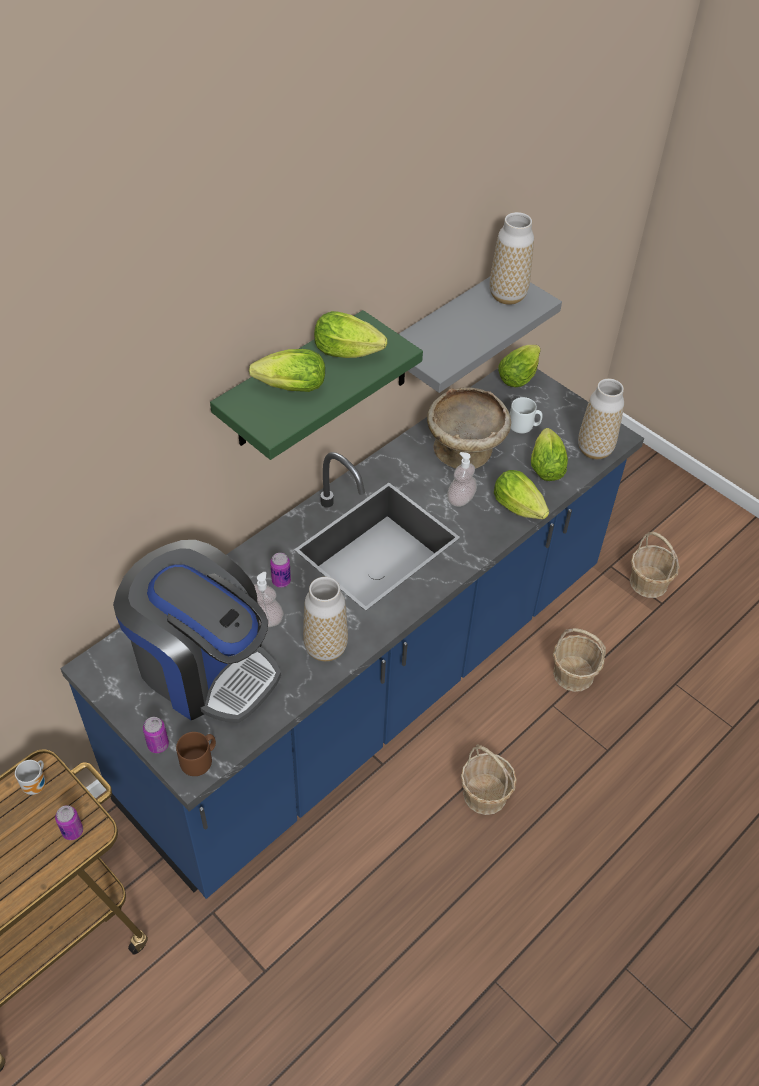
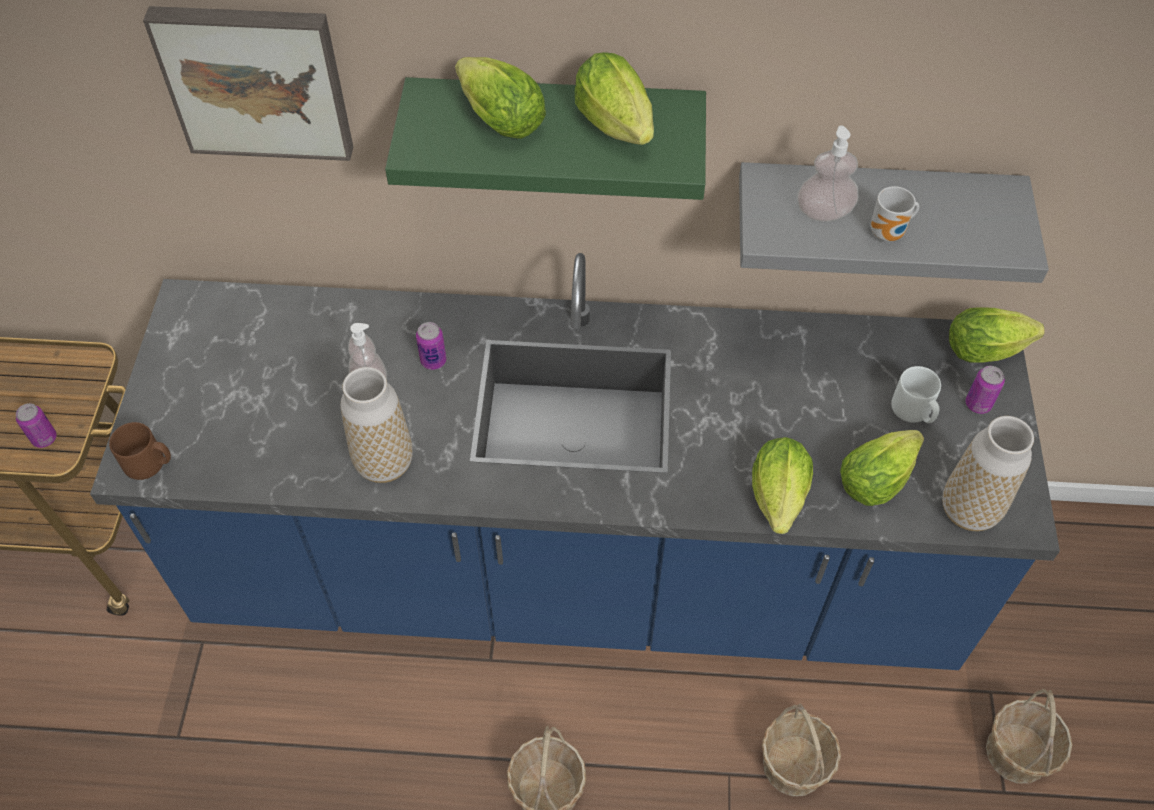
camera: 50 degrees right, 5 degrees up
mug [15,760,46,795] -> mug moved to [871,186,919,241]
coffee machine [113,540,281,723] -> none
can [143,717,169,753] -> can moved to [965,366,1005,414]
beige bowl [427,387,511,469] -> none
soap dispenser [447,452,477,507] -> soap dispenser moved to [797,125,859,222]
vase [490,212,534,305] -> none
none -> picture [143,6,353,161]

